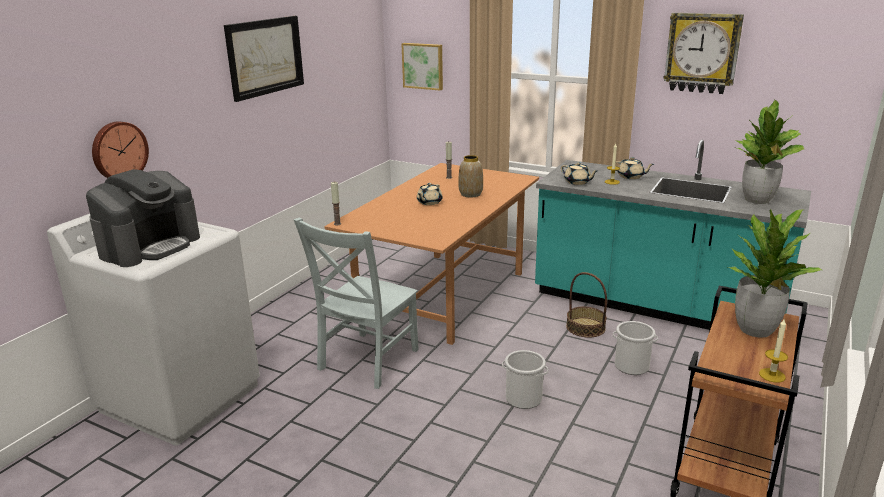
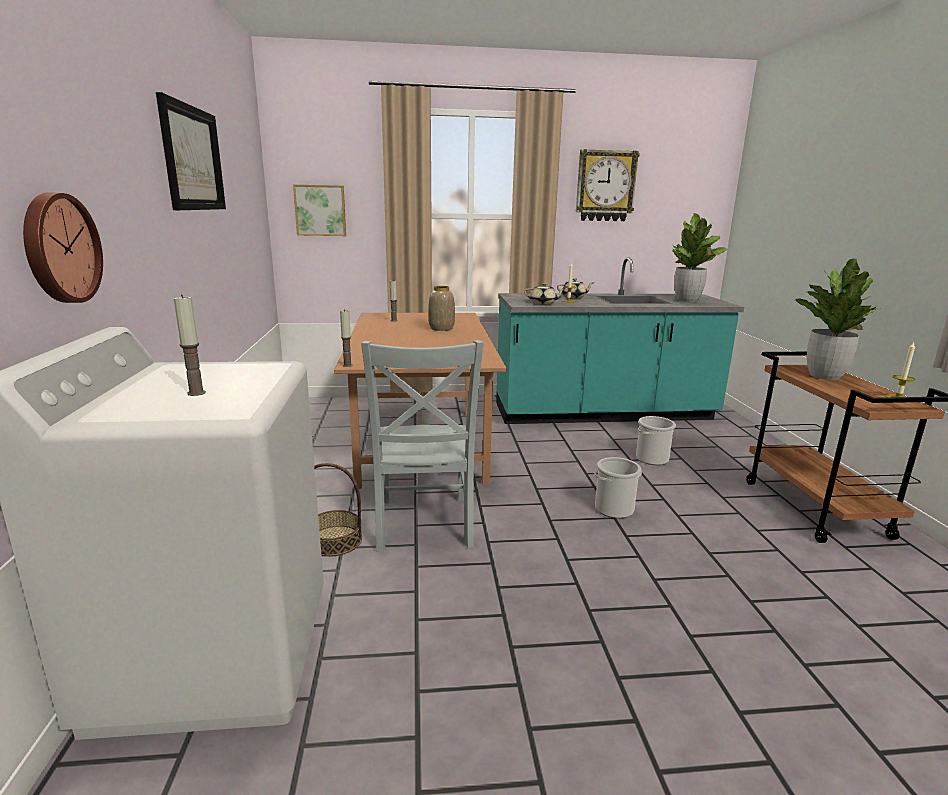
camera: 35 degrees left, 5 degrees down
coffee machine [86,169,200,267] -> candle [174,295,206,396]
beige teapot [417,183,443,205] -> none
basket [566,272,607,338] -> basket moved to [314,463,362,557]

